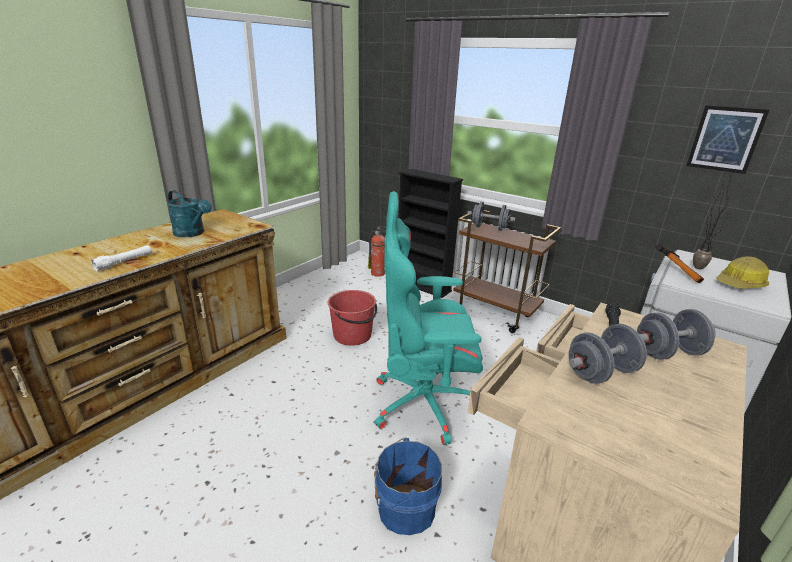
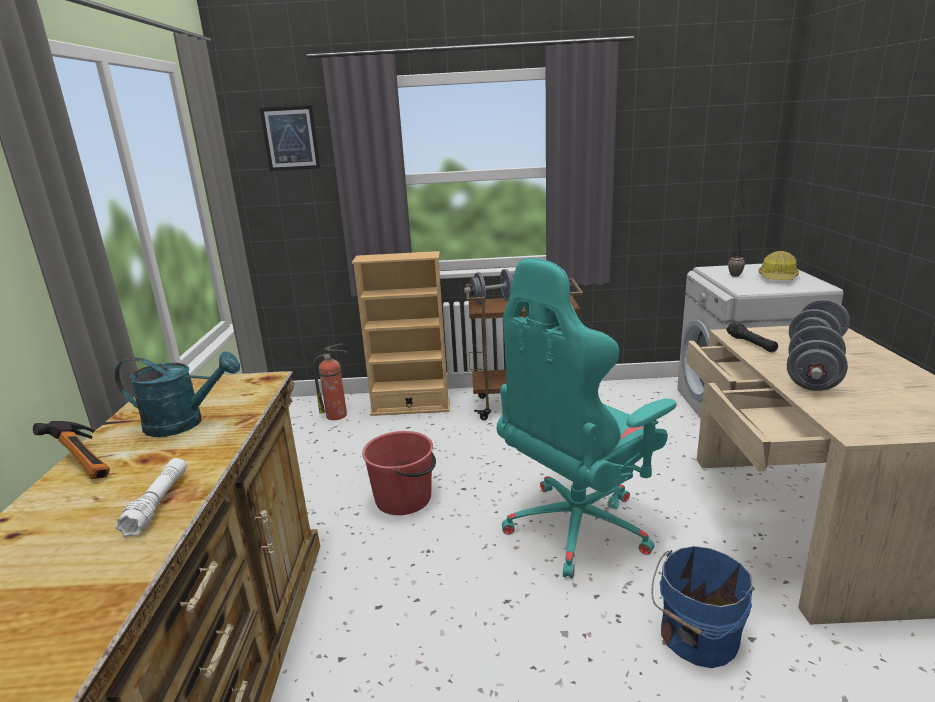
camera: 35 degrees left, 5 degrees down
black bookcase [399,169,463,298] -> beige bookcase [351,251,450,416]
hammer [655,244,704,283] -> hammer moved to [33,421,110,479]
picture [686,105,769,174] -> picture moved to [260,105,320,171]

